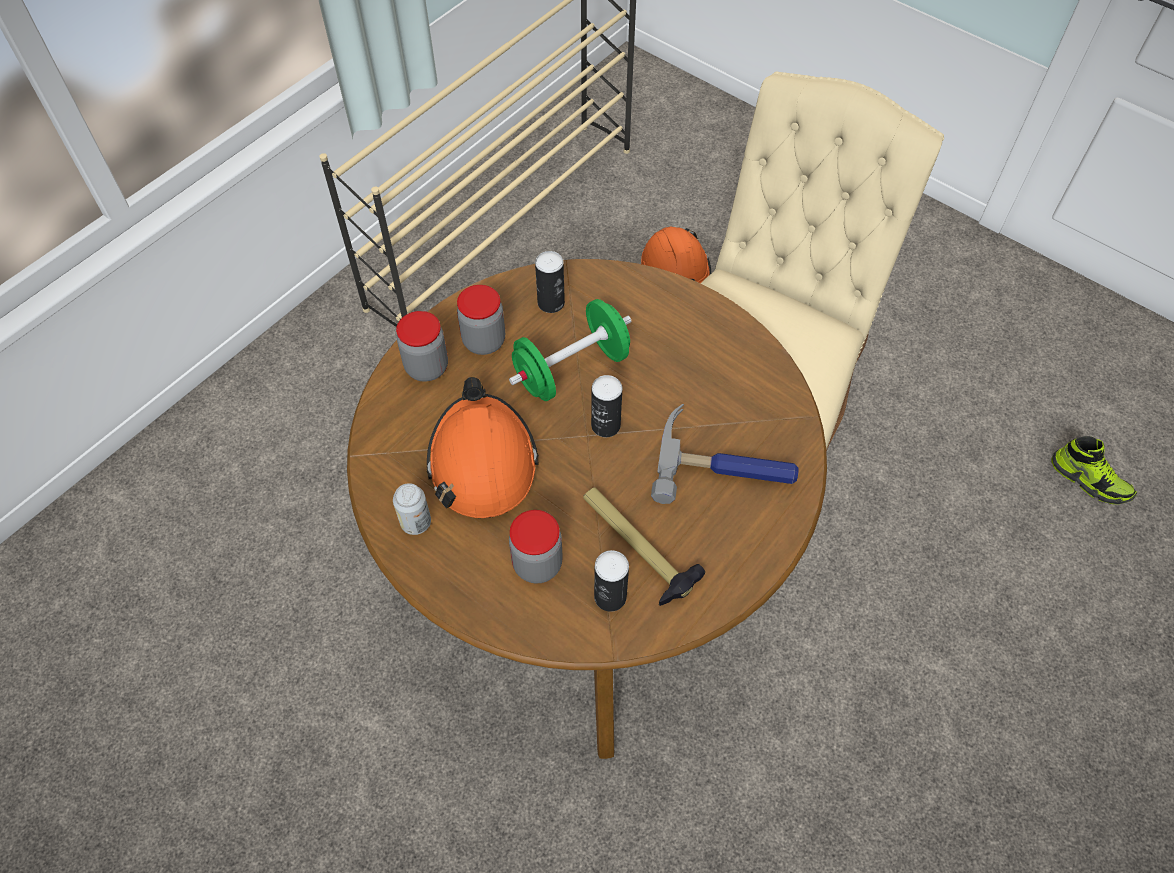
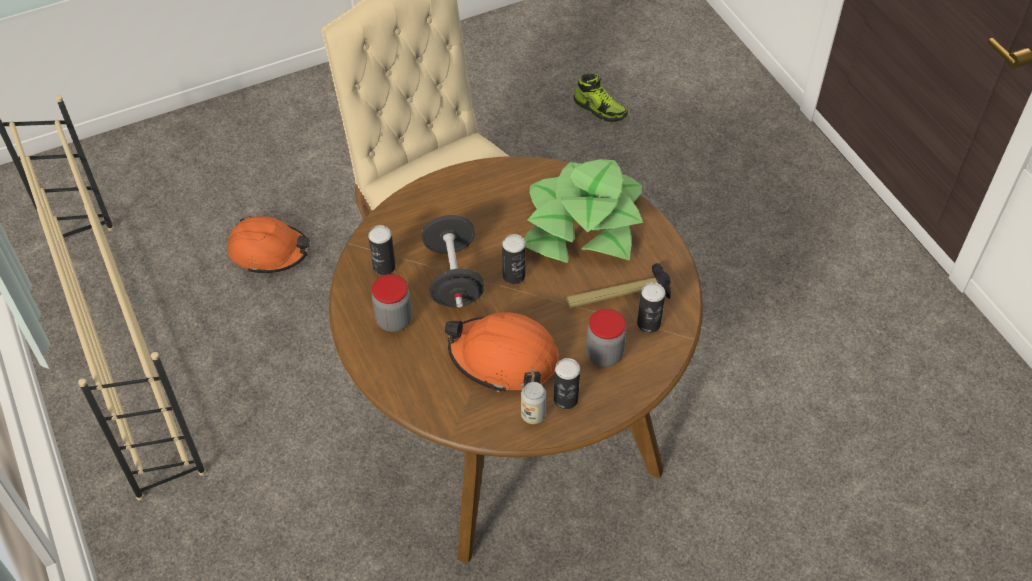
camera: 65 degrees left, 5 degrees down
jar [396,311,448,382] -> none
green dumbbell [509,299,632,401] -> black dumbbell [422,215,484,308]
hammer [651,404,799,504] -> potted plant [524,159,643,263]
shoe [1052,436,1137,504] -> shoe turned 60 degrees clockwise [573,74,628,123]
none -> can [554,358,580,409]

